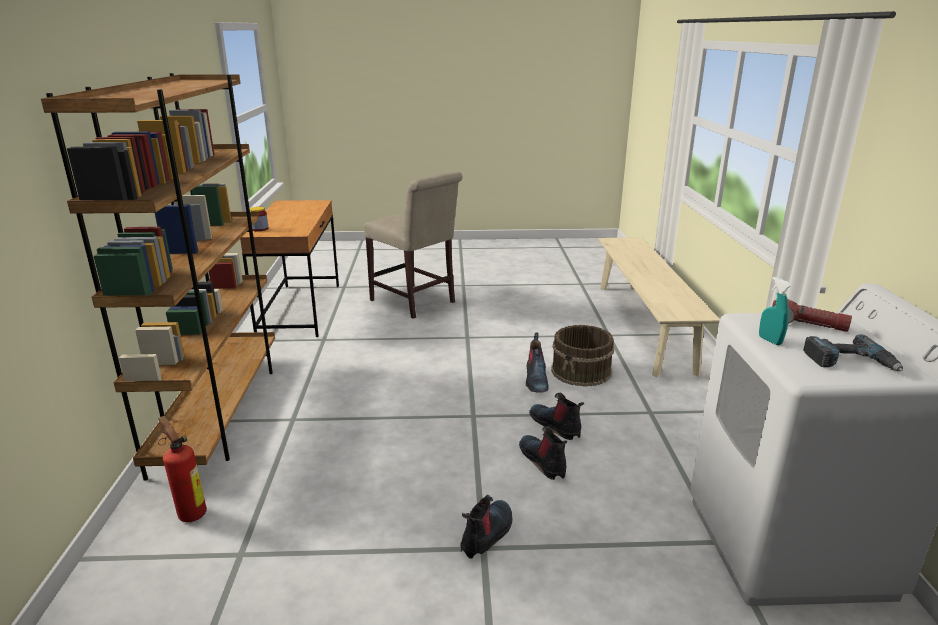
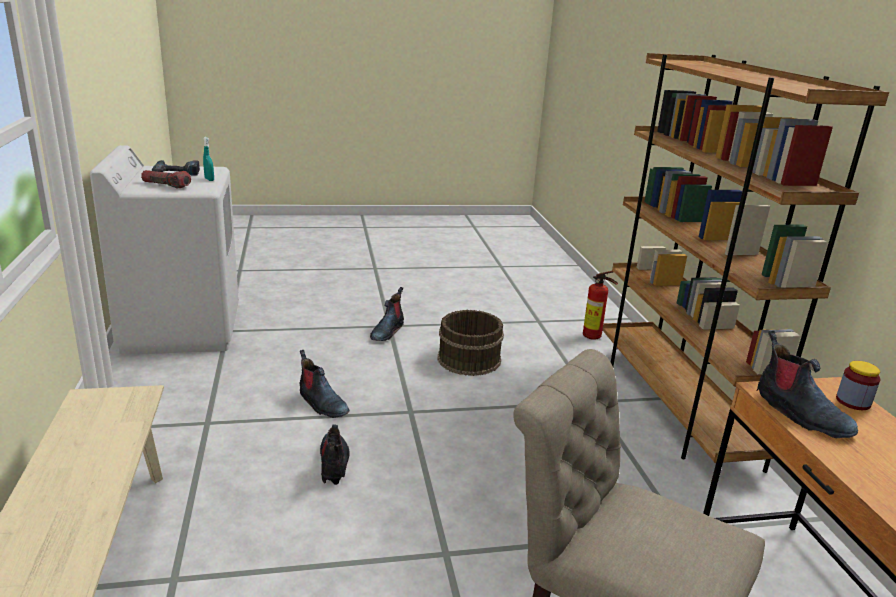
camera: 170 degrees right, 0 degrees up
boot [519,426,567,480] -> boot moved to [757,330,858,439]
brown bucket [551,325,614,387] -> brown bucket moved to [437,310,504,376]

